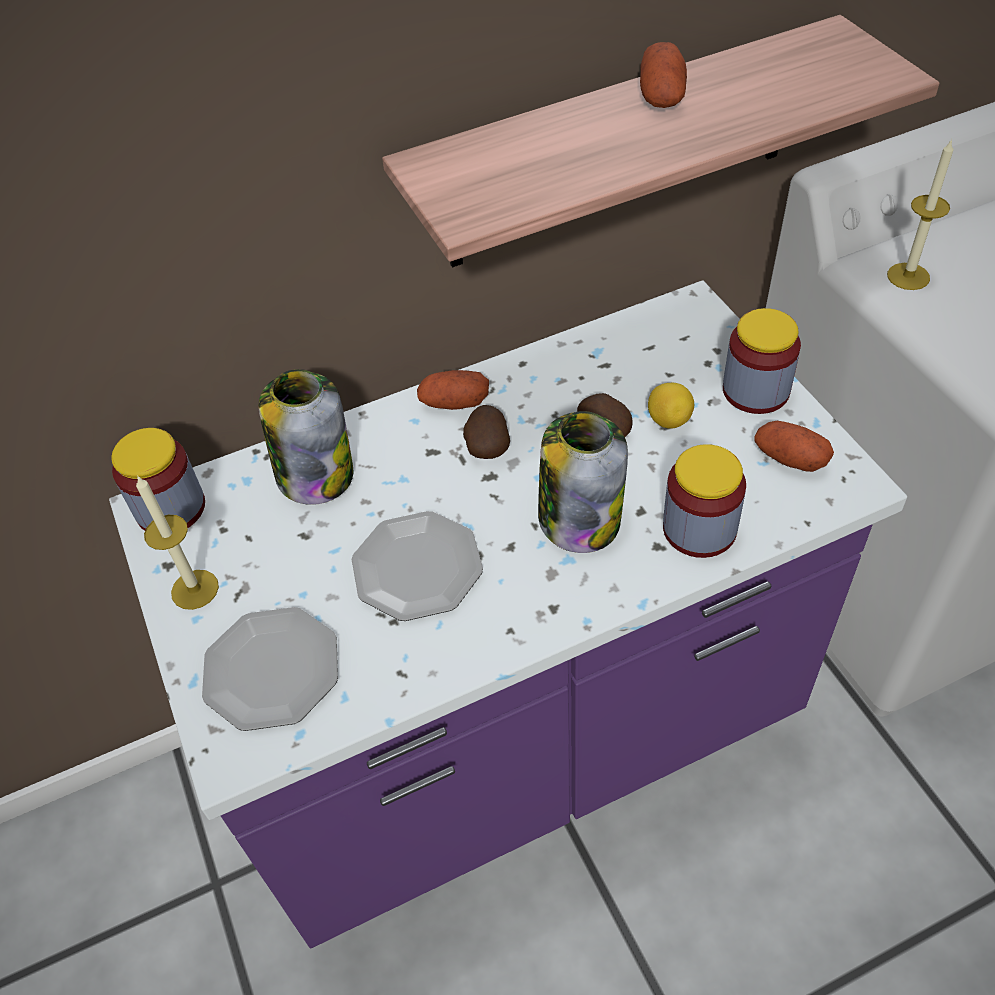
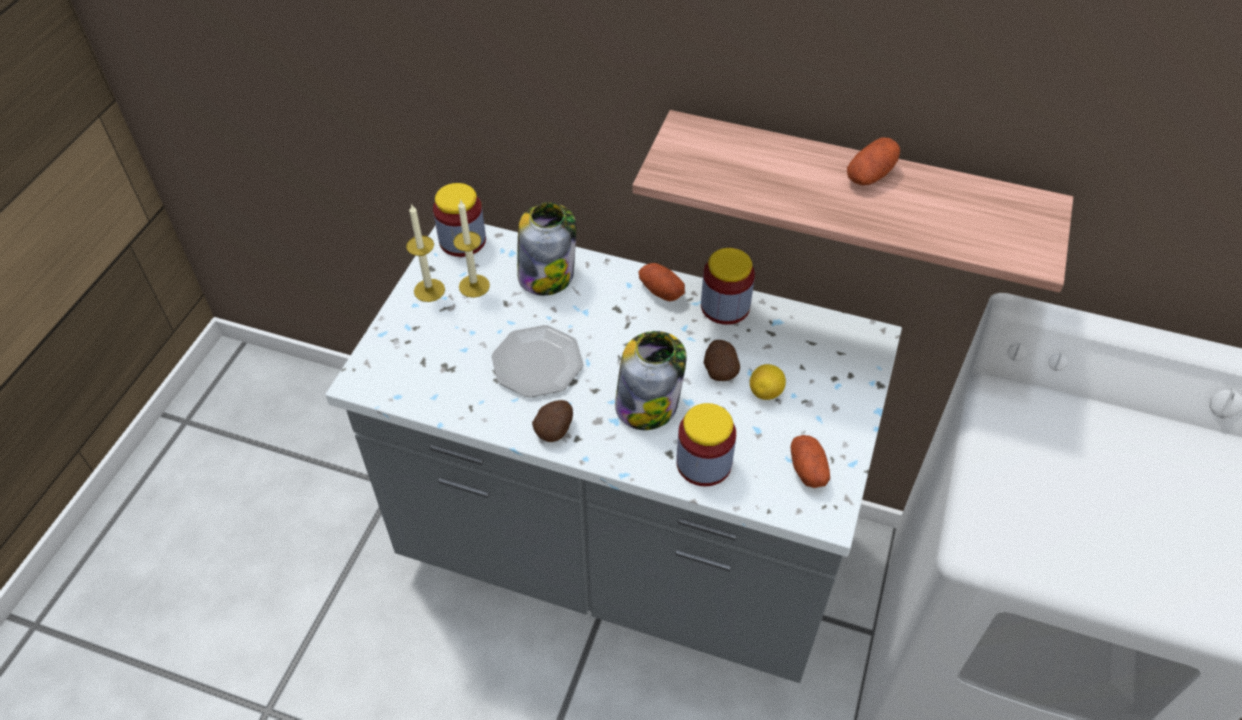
camera: 40 degrees right, 0 degrees up
purple counter [109,280,907,949] -> grey counter [325,224,902,683]
plate [202,607,338,731] -> none
potato [463,405,510,459] -> potato moved to [532,400,573,442]
jar [723,308,801,414] -> jar moved to [701,248,755,325]
candle [887,139,953,290] -> candle moved to [453,200,490,298]

